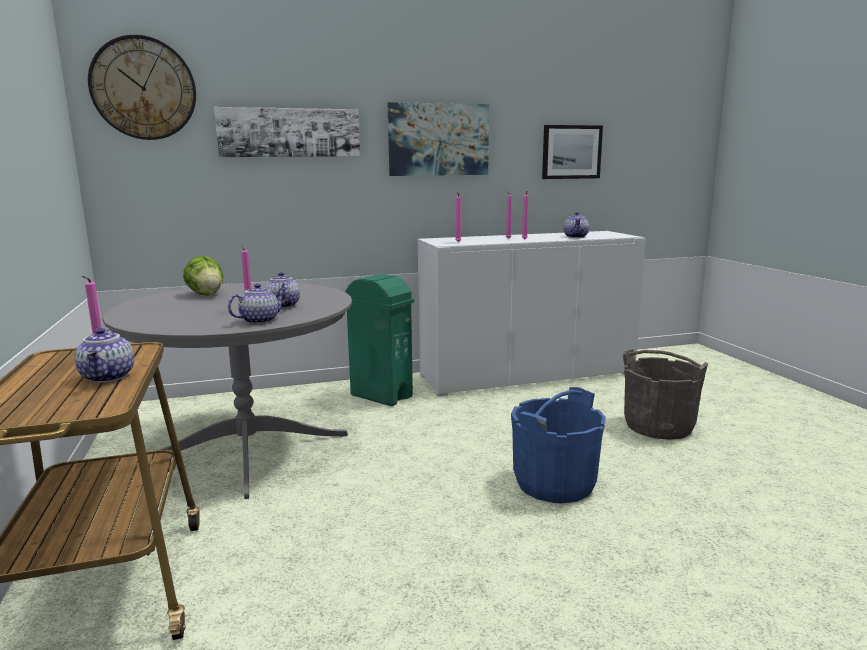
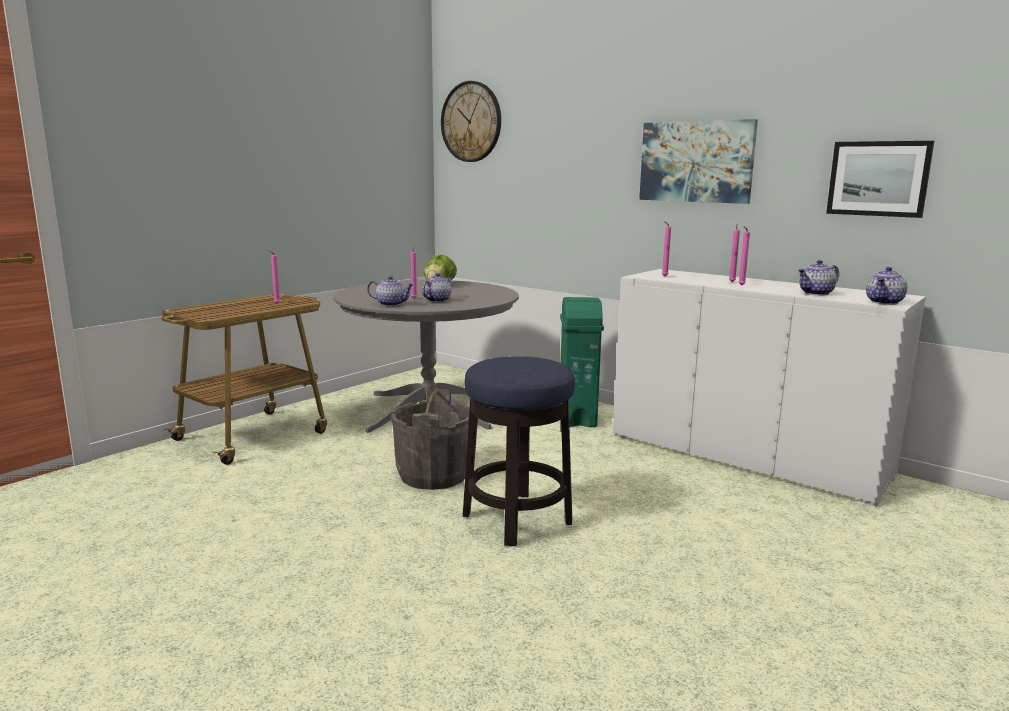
camera: 55 degrees right, 0 degrees up
teapot [75,328,134,383] -> teapot moved to [866,267,907,305]
picture [214,107,360,157] -> none
blue bucket [511,387,606,503] -> stool [463,356,575,546]
grey bucket [623,349,708,440] -> grey bucket moved to [391,388,470,490]

